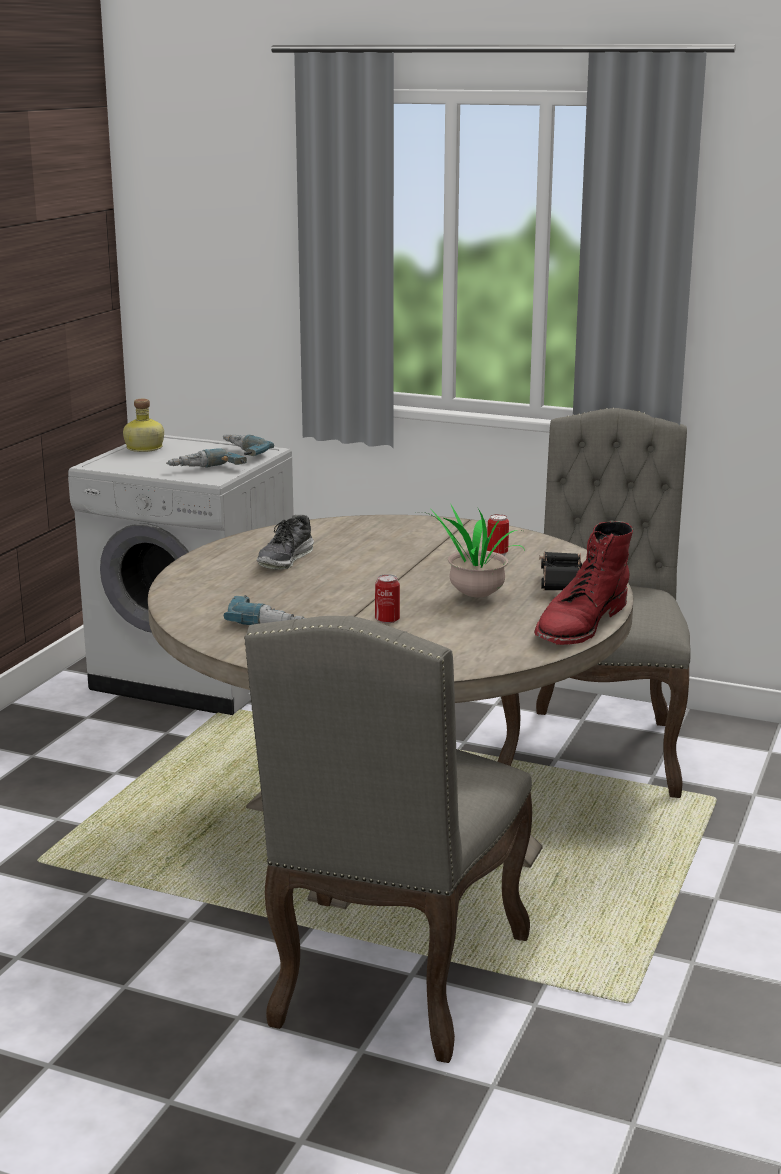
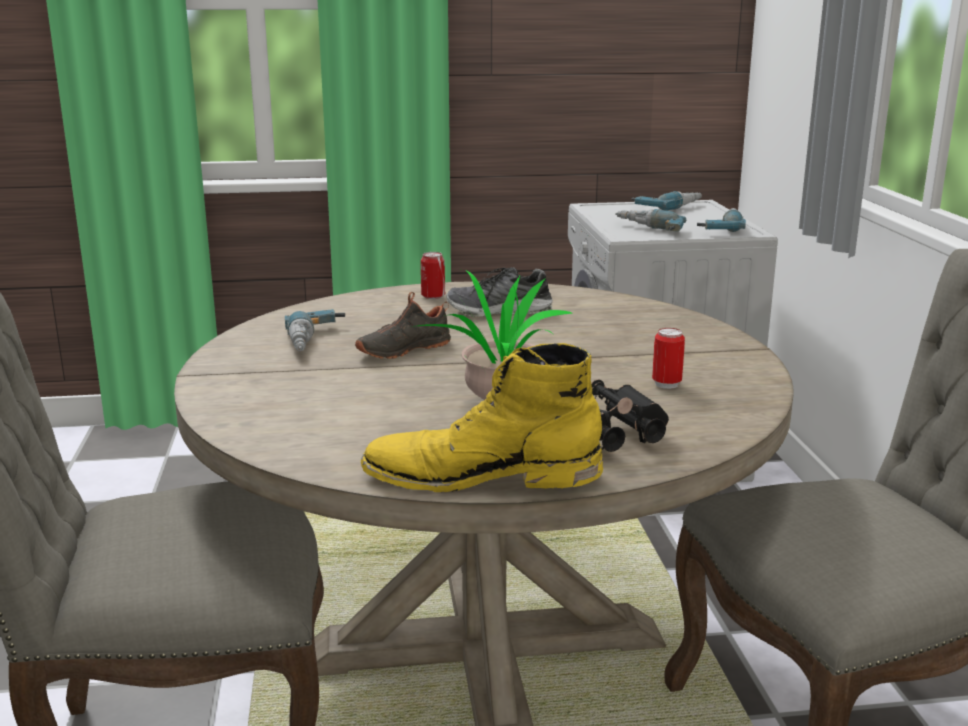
camera: 60 degrees right, 0 degrees up
bottle [123,399,164,452] -> power drill [632,191,702,210]
can [375,574,400,623] -> can moved to [421,252,445,299]
red boot [534,521,633,645] -> yellow boot [361,343,603,492]
none -> black shoe [355,292,451,359]

